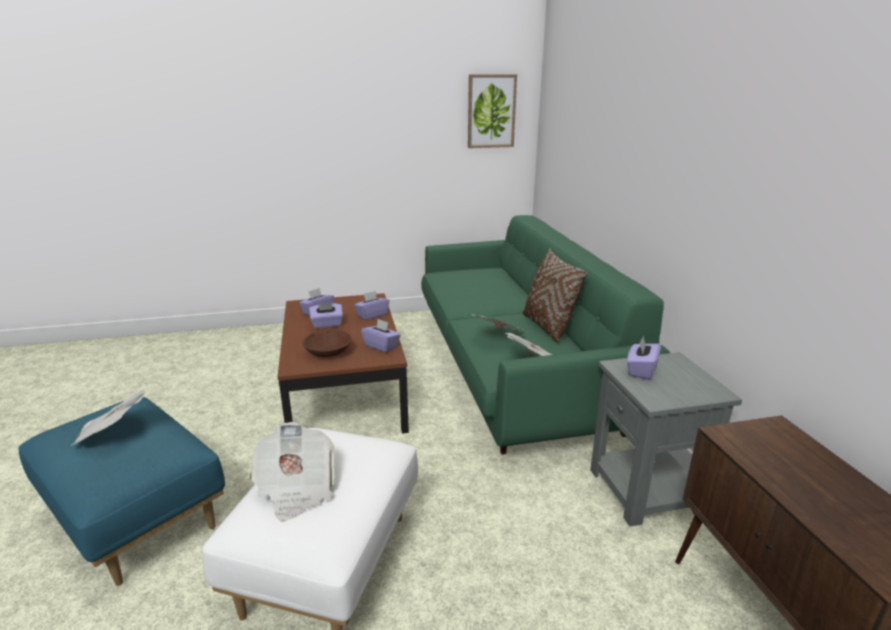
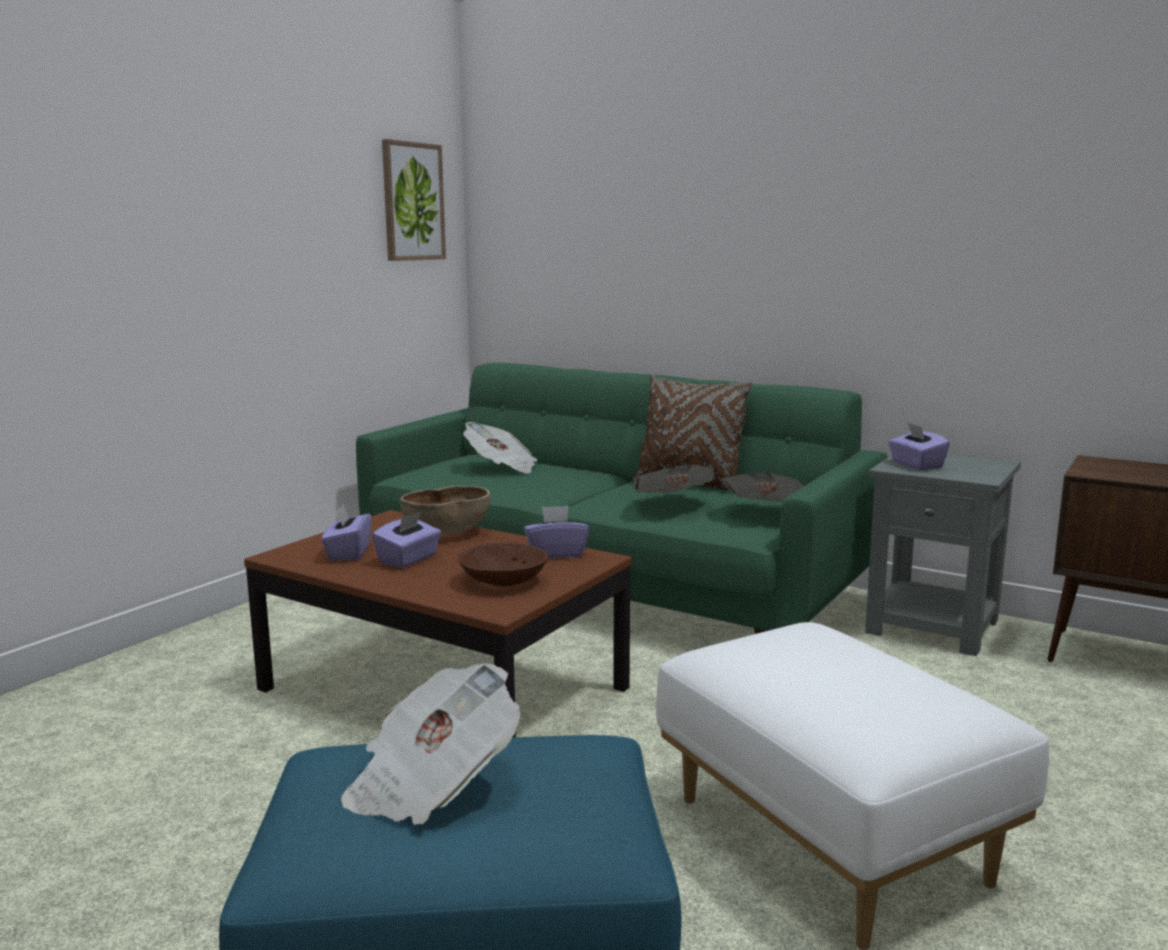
camera: 45 degrees left, 10 degrees down
newspaper [249,422,335,521] -> newspaper moved to [463,422,538,474]
purple tissue box [354,291,389,320] -> brown bowl [400,486,490,535]

